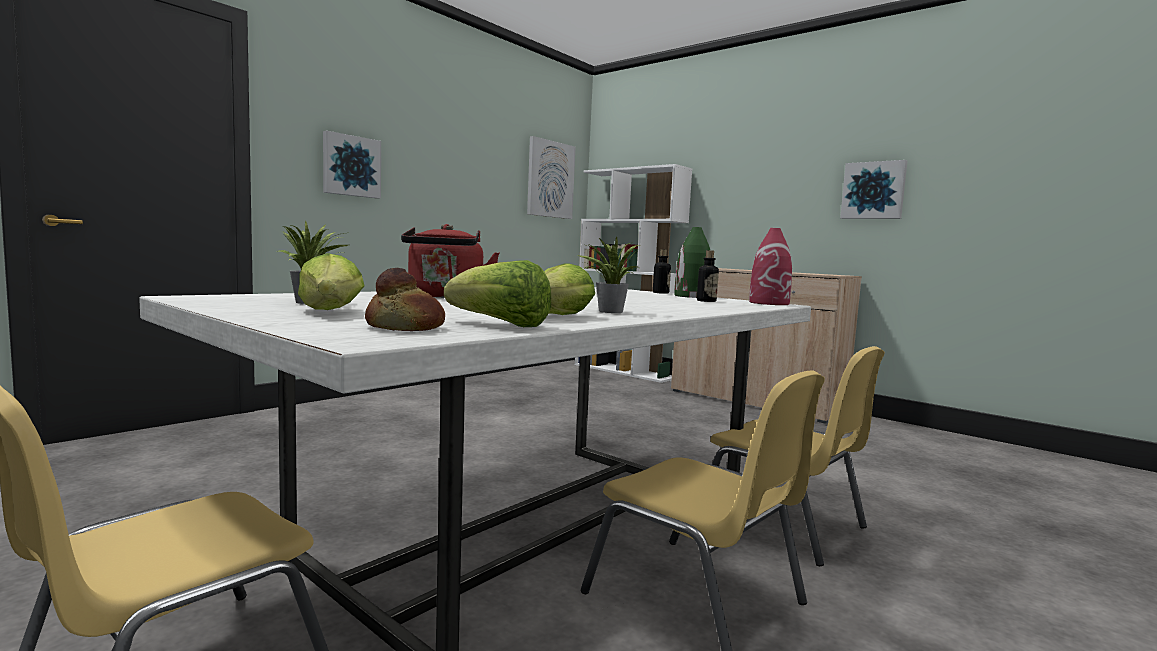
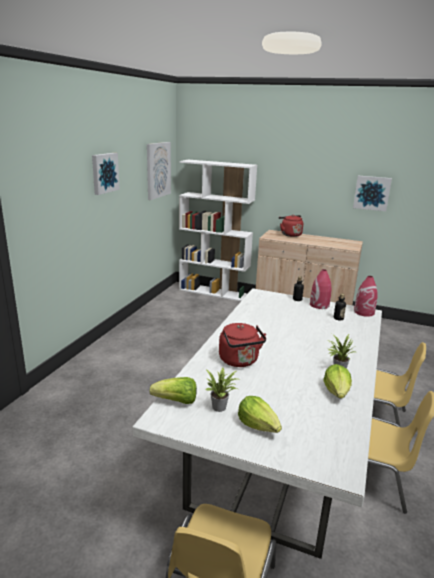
camera: 20 degrees left, 15 degrees up
picture [323,131,381,199] -> picture moved to [92,153,120,195]
bread [365,268,445,331] -> none
lettuce [444,260,551,327] -> lettuce moved to [150,377,197,404]
green vase [674,227,710,298] -> red vase [310,269,331,309]
none -> red kettle [279,215,303,237]

